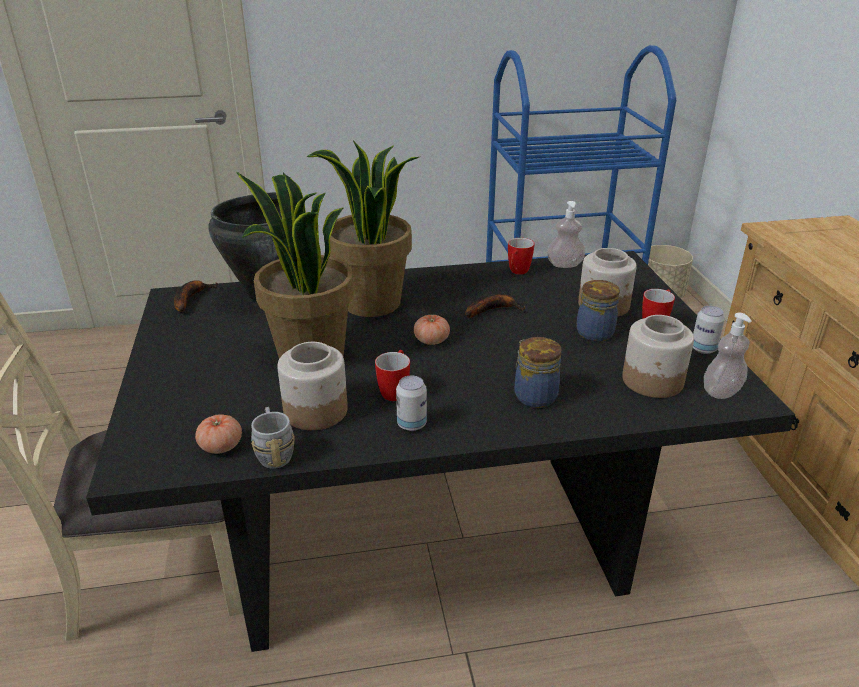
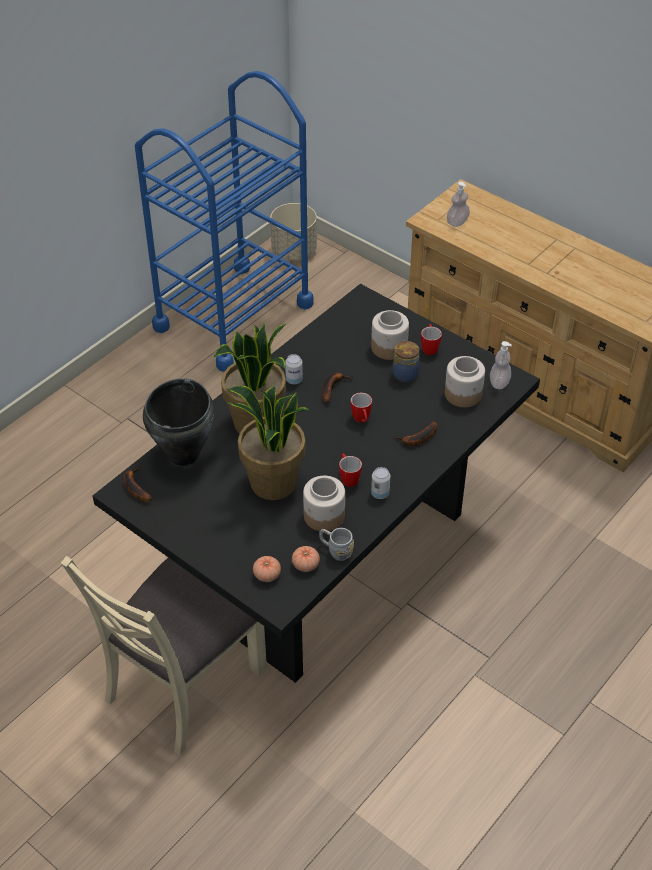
camera: 40 degrees left, 15 degrees up
tomato [414,315,450,345] -> tomato moved to [253,556,281,582]
mug [508,238,535,275] -> mug moved to [351,393,372,423]
jar [514,337,562,408] -> banana [394,421,437,446]
soap dispenser [547,201,585,268] -> soap dispenser moved to [447,182,470,227]
can [693,306,725,354] -> can moved to [285,354,303,384]

